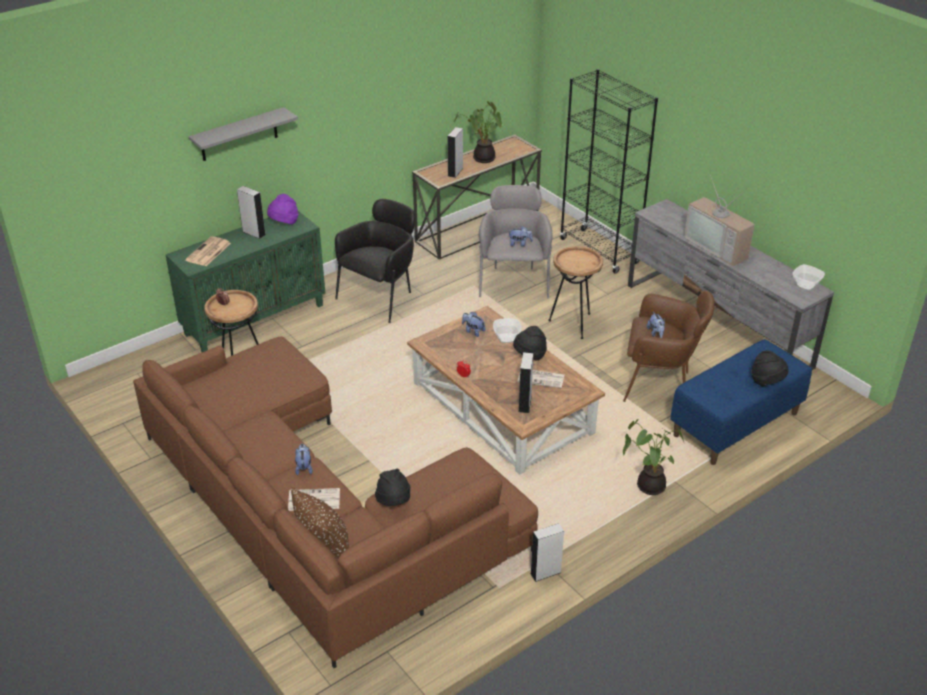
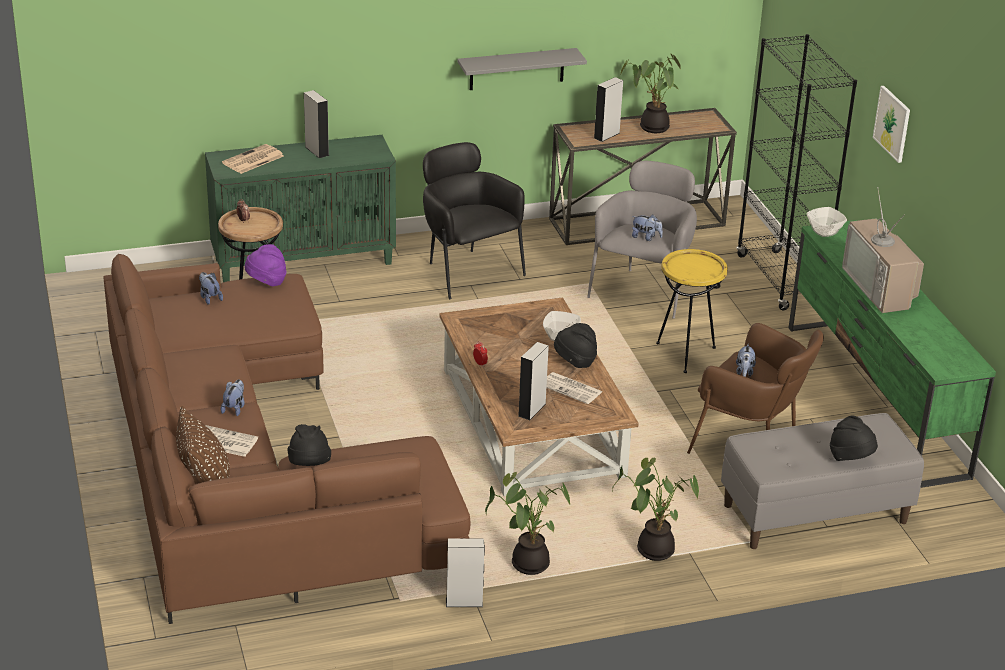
camera: 20 degrees right, 5 degrees down
grey shelf [189,107,298,161] -> grey shelf moved to [458,48,587,90]
purple hat [267,194,298,224] -> purple hat moved to [245,244,286,286]
black armchair [335,199,415,323] -> black armchair turned 90 degrees counterclockwise [423,142,526,299]
plush toy [462,312,486,337] -> plush toy moved to [199,272,223,305]
brown side table [549,246,603,339] -> yellow side table [656,249,728,373]
grey tv stand [628,199,834,370] -> green tv stand [789,220,996,488]
blue bench [670,339,812,465] -> grey bench [721,413,924,549]
bowl [792,264,825,291] -> bowl moved to [807,207,847,237]
none -> potted plant [485,472,570,575]
none -> picture [873,86,910,163]

